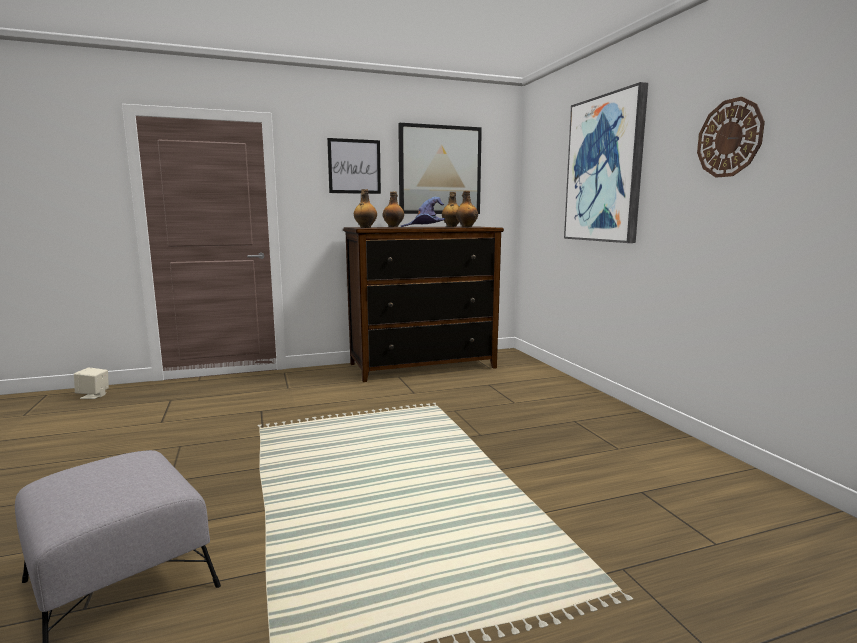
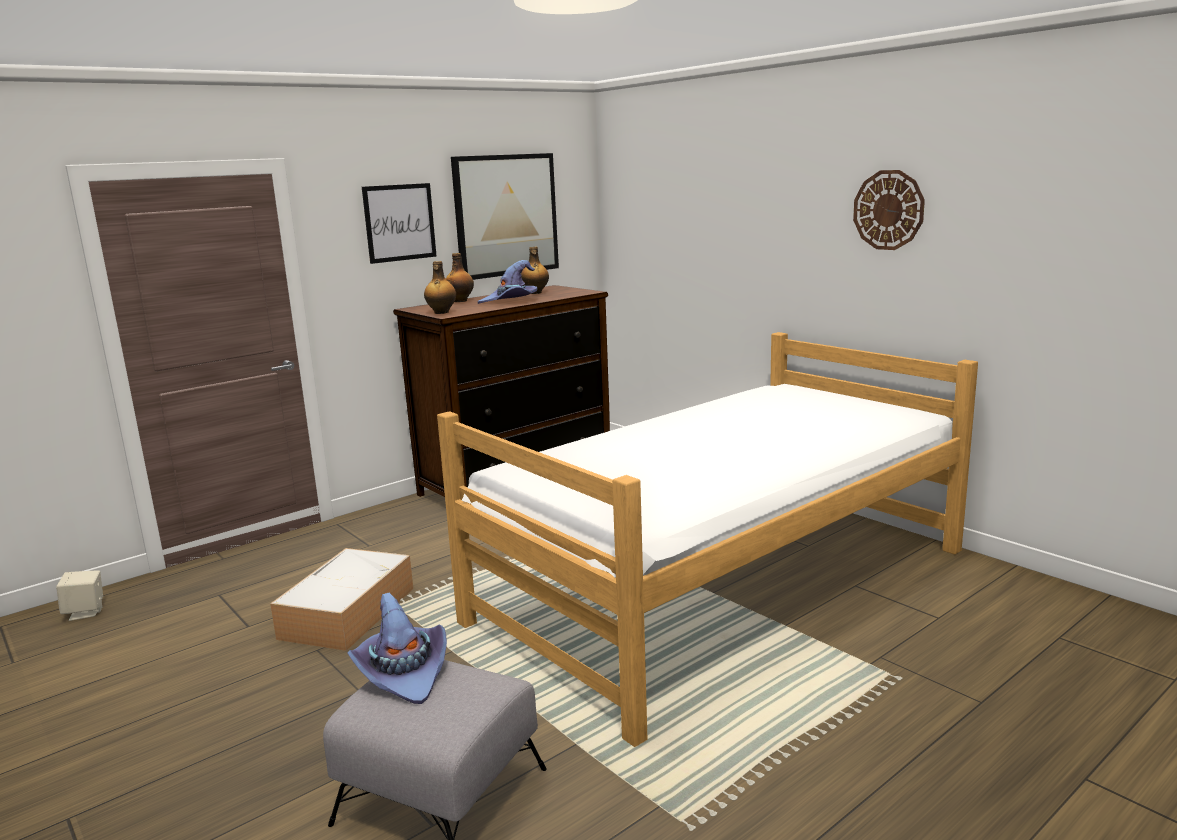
camera: 20 degrees left, 5 degrees up
bottle [456,191,478,227] -> none
picture [564,82,648,243] -> none
none -> storage box [270,548,414,651]
none -> purple hat [347,593,447,704]
none -> bed [437,332,978,747]

